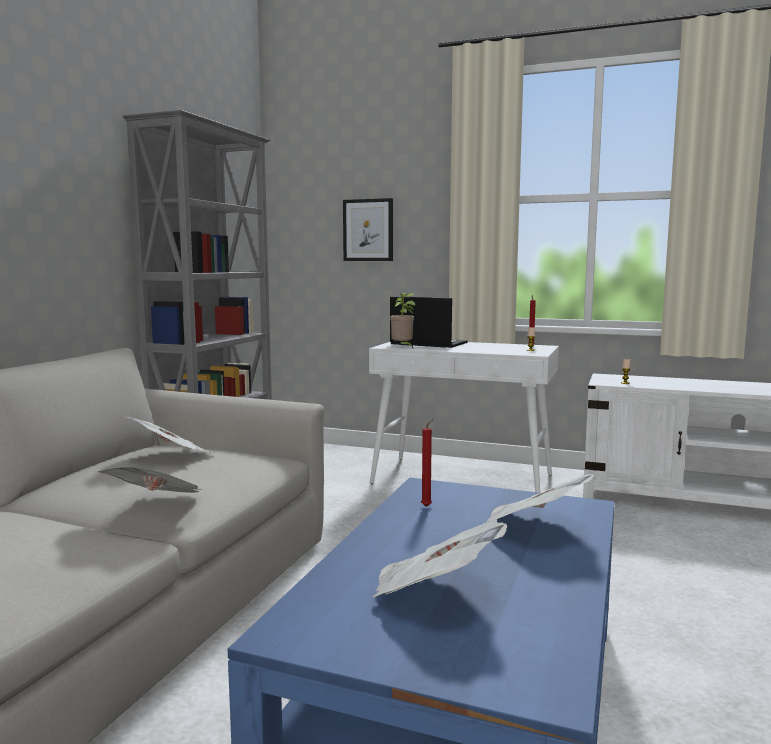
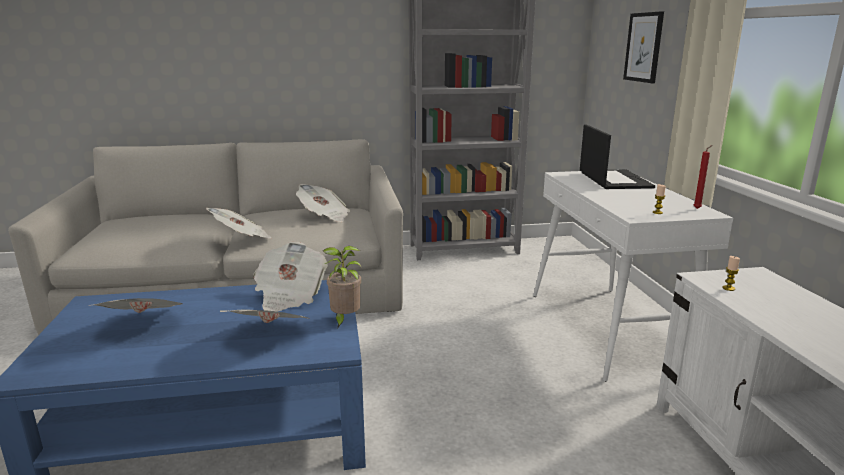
camera: 60 degrees right, 10 degrees up
potted plant [390,293,415,348] -> potted plant moved to [323,246,362,328]
red candle [421,419,434,507] -> newspaper [253,242,328,311]

